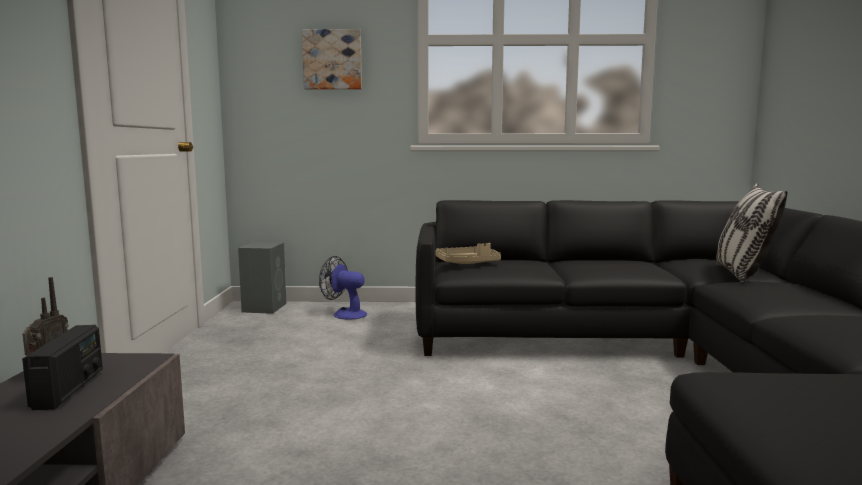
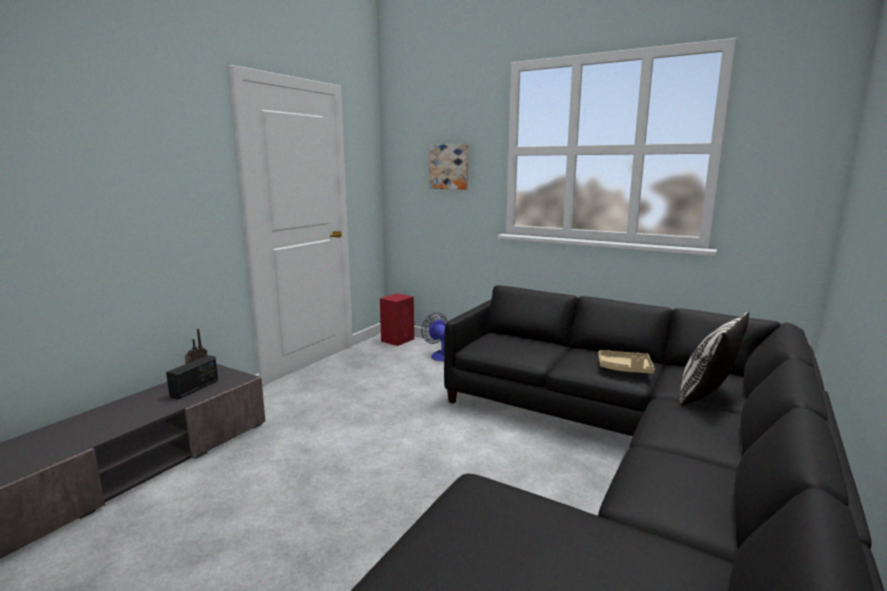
camera: 30 degrees right, 5 degrees up
grey speaker [238,242,286,314] -> red speaker [380,293,414,346]
beige tray [435,243,501,264] -> beige tray moved to [598,350,655,374]

